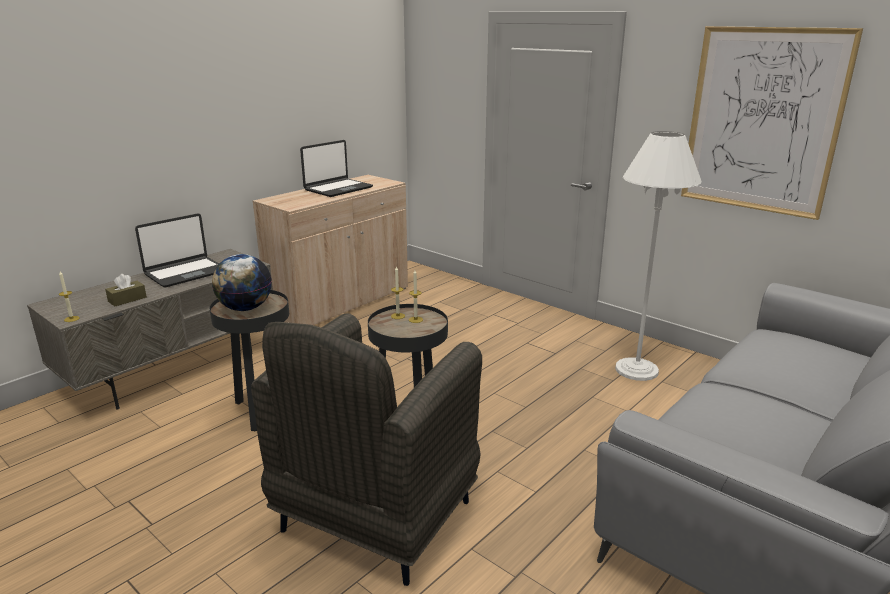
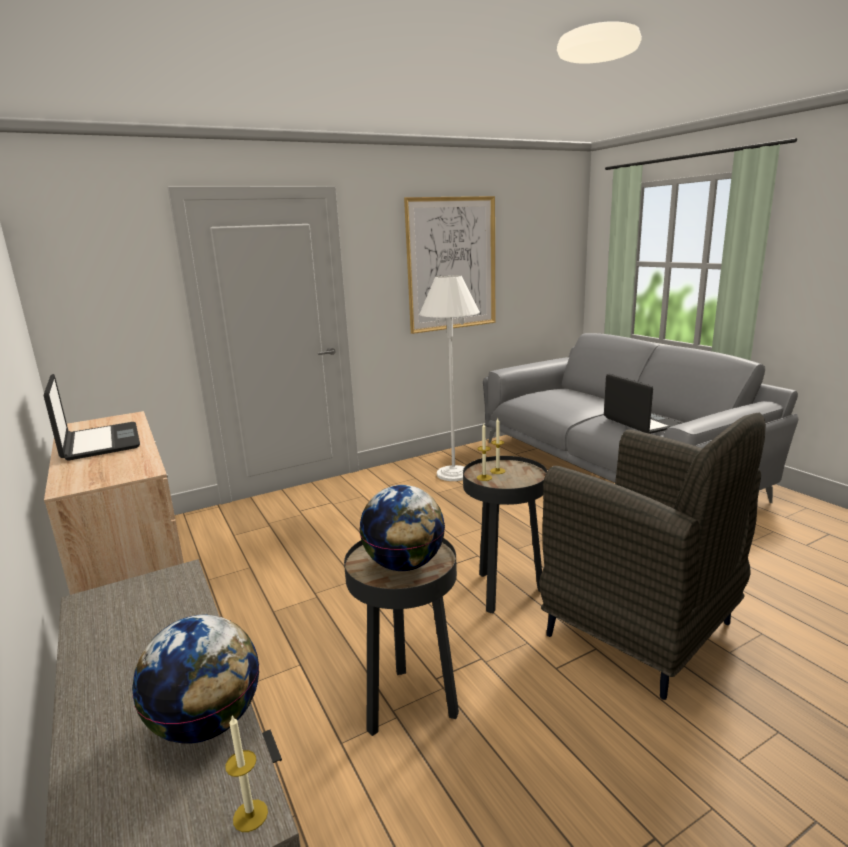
camera: 70 degrees left, 5 degrees down
brown tissue box [105,274,147,306] -> globe [132,615,259,744]
laptop [135,213,219,287] -> laptop moved to [604,374,682,434]

